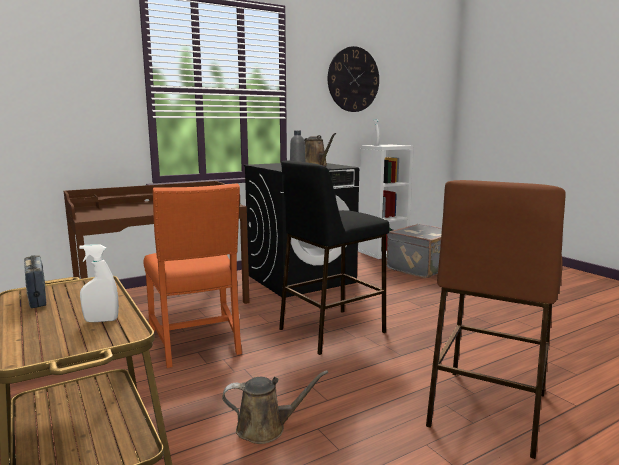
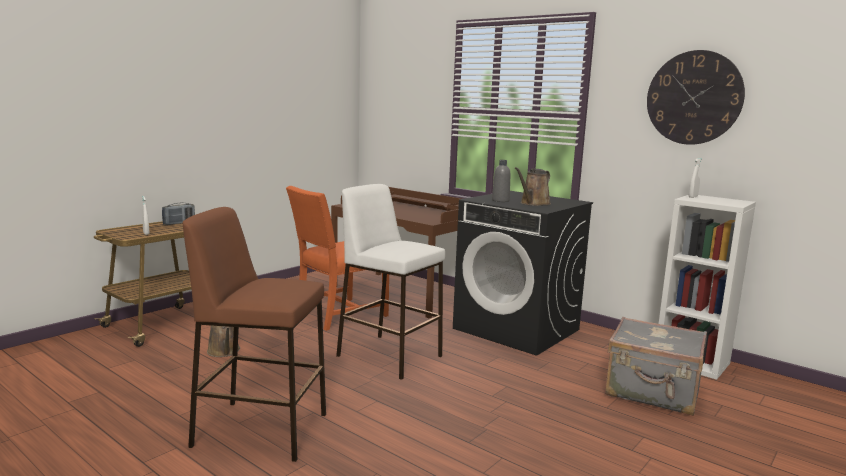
camera: 70 degrees right, 0 degrees up
black stool [279,160,390,355] -> white stool [336,184,445,380]

